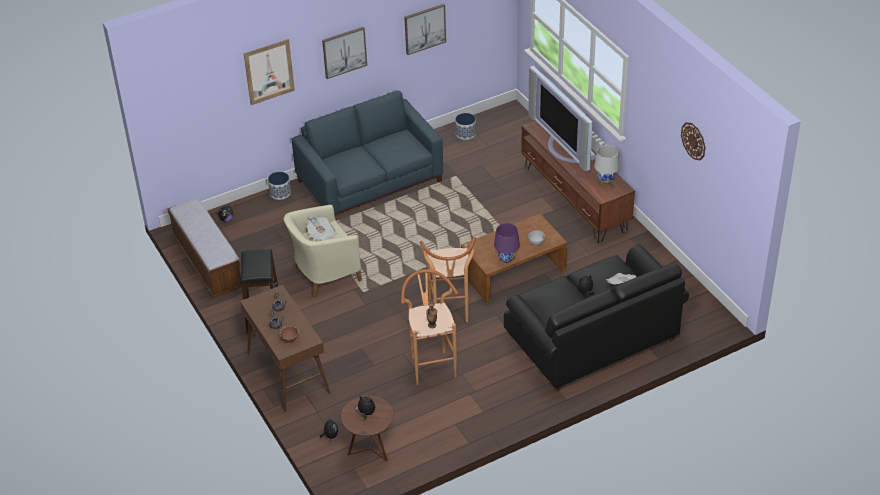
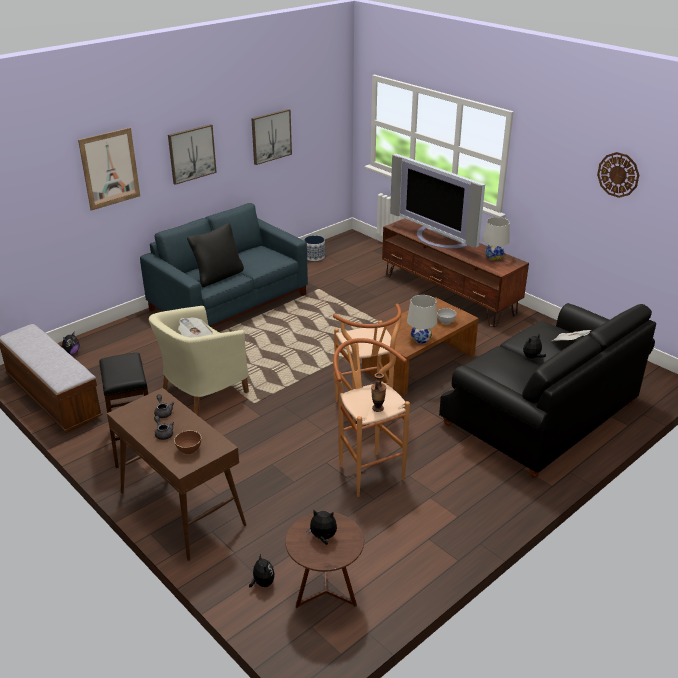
camera: 15 degrees left, 10 degrees down
planter [268,172,291,200] -> none
purple table lamp [494,223,520,263] -> white table lamp [407,295,437,344]
none -> black pillow [187,223,244,287]

